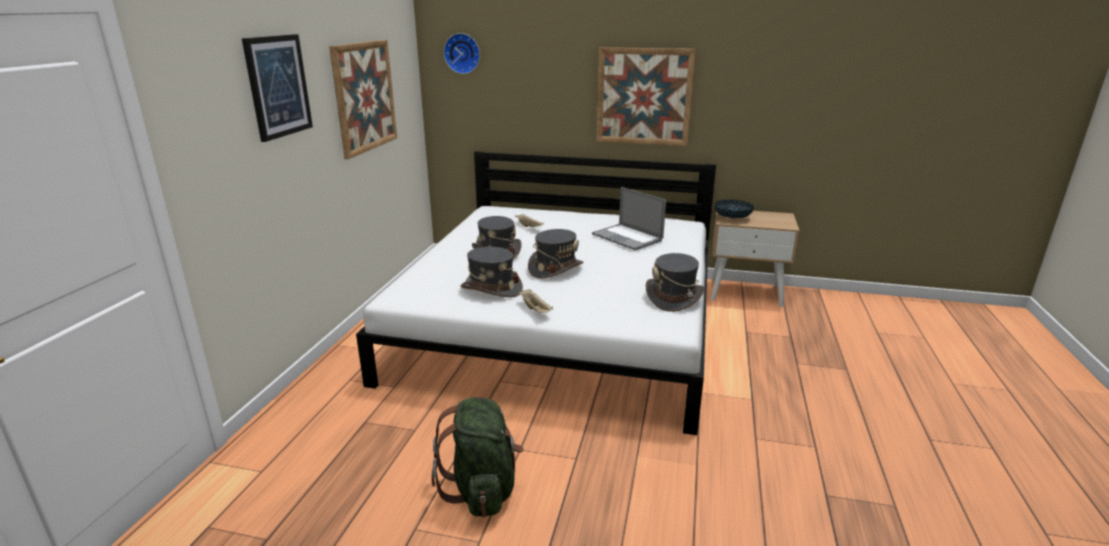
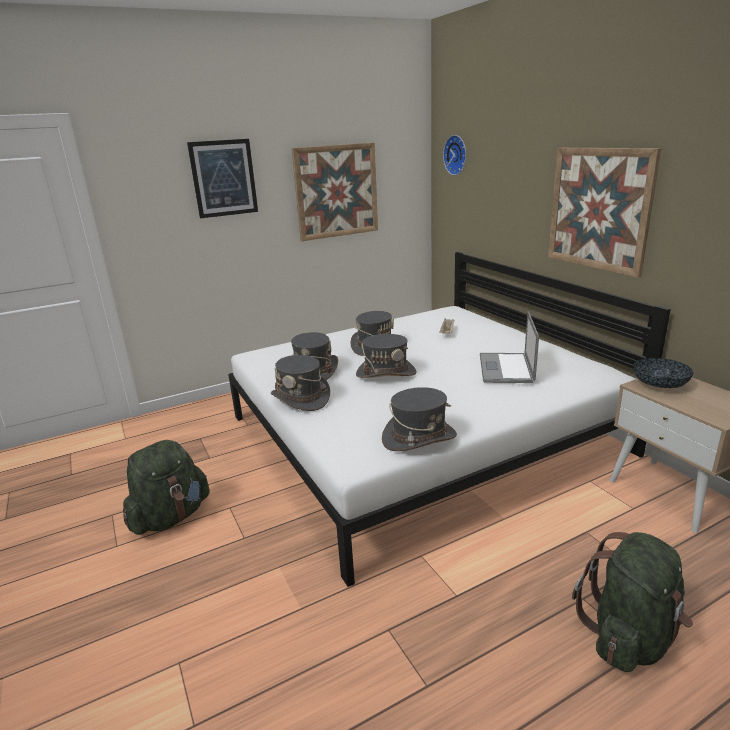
camera: 50 degrees right, 0 degrees up
beige tray [518,289,553,313] -> grey hat [271,355,330,411]
none -> green backpack [572,532,693,672]

